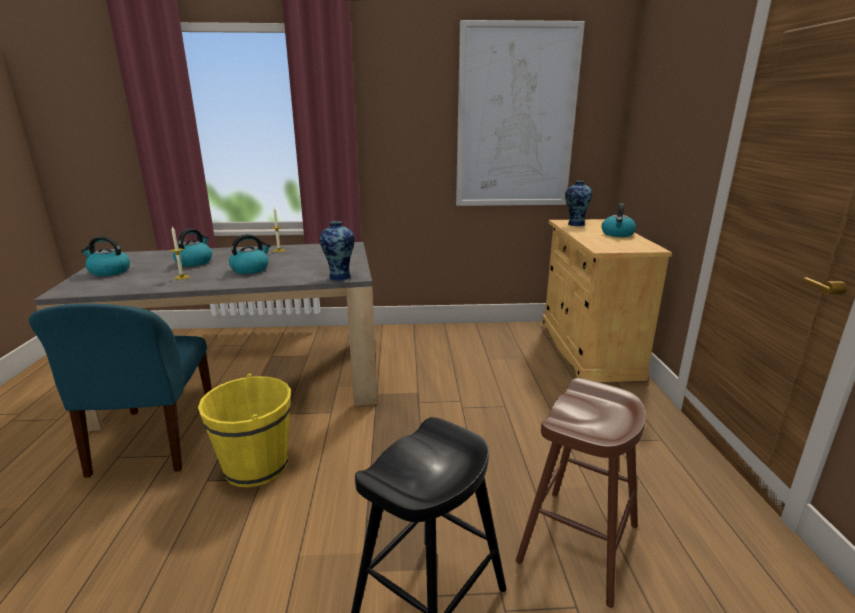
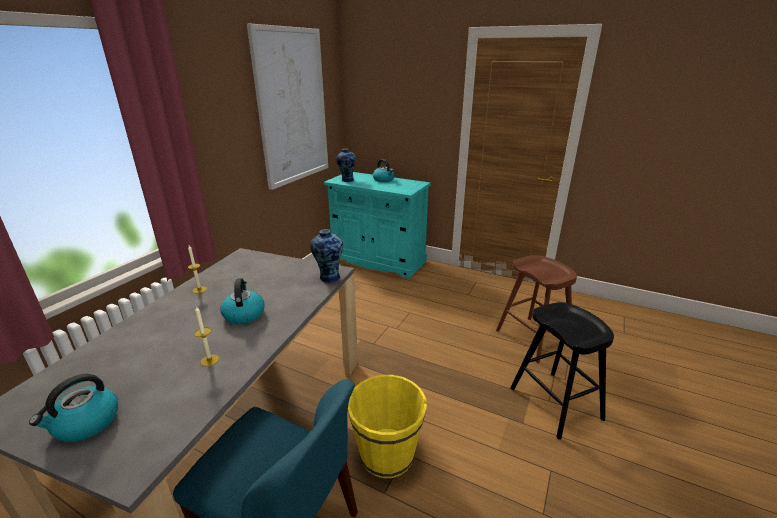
camera: 60 degrees left, 5 degrees up
kettle [173,229,212,266] -> none
beige cabinet [542,219,672,382] -> turquoise cabinet [324,172,431,279]

